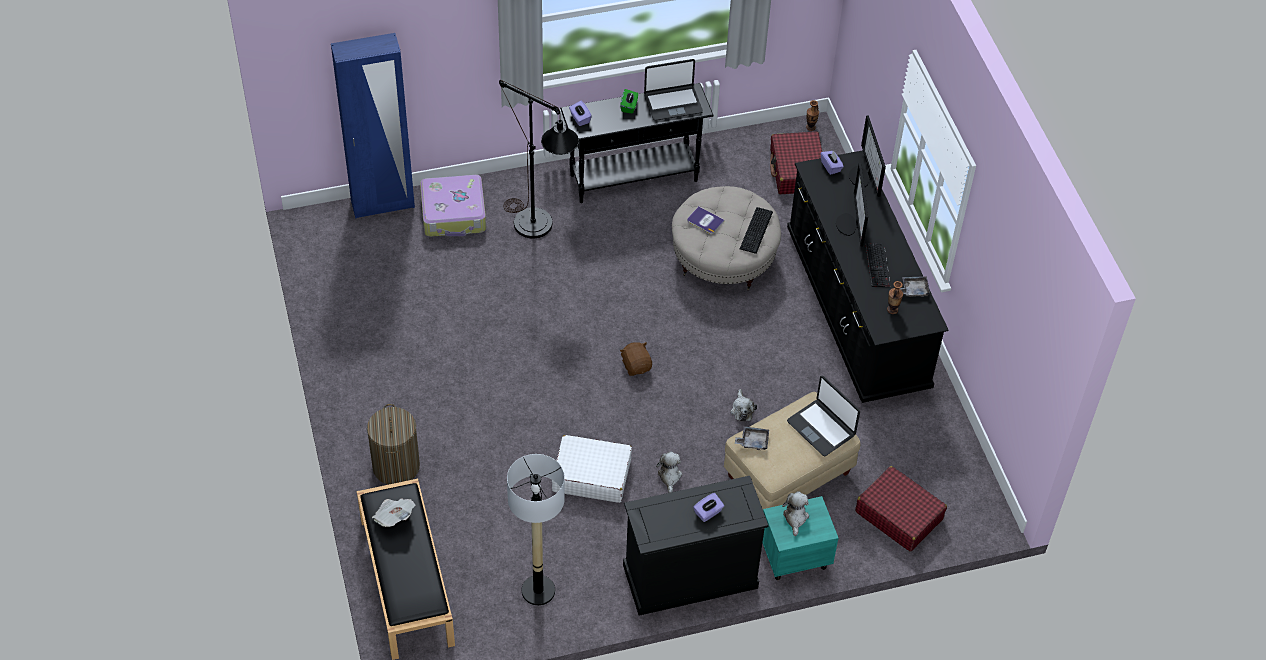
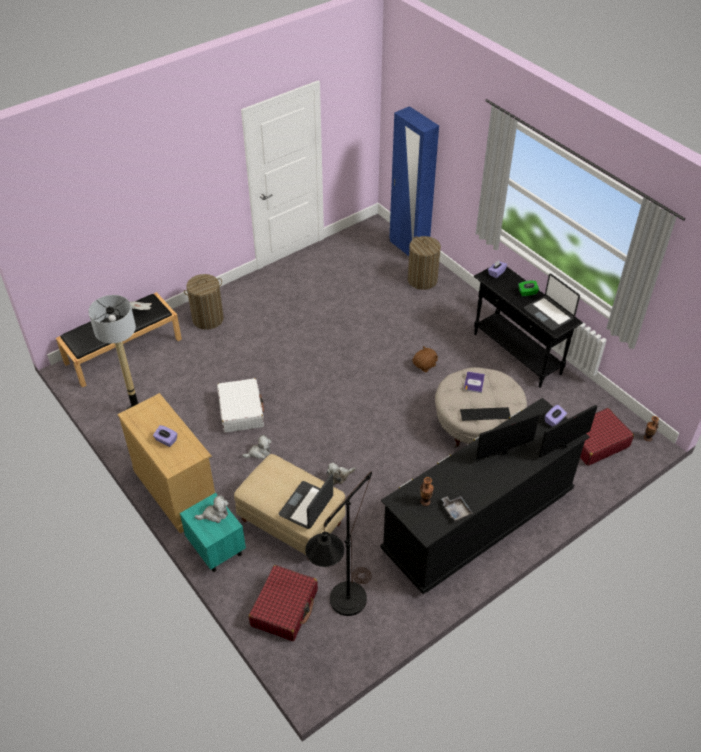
camera: 70 degrees right, 5 degrees down
suitcase [420,175,486,237] -> laundry basket [408,236,441,290]
black floor lamp [499,80,579,239] -> black floor lamp moved to [305,471,372,616]
brown plush toy [620,342,652,376] -> brown plush toy moved to [413,346,438,372]
black dresser [623,476,769,616] -> beige dresser [118,393,215,533]
grey tray [735,426,769,450] -> none
keyboard [866,243,890,287] -> none

